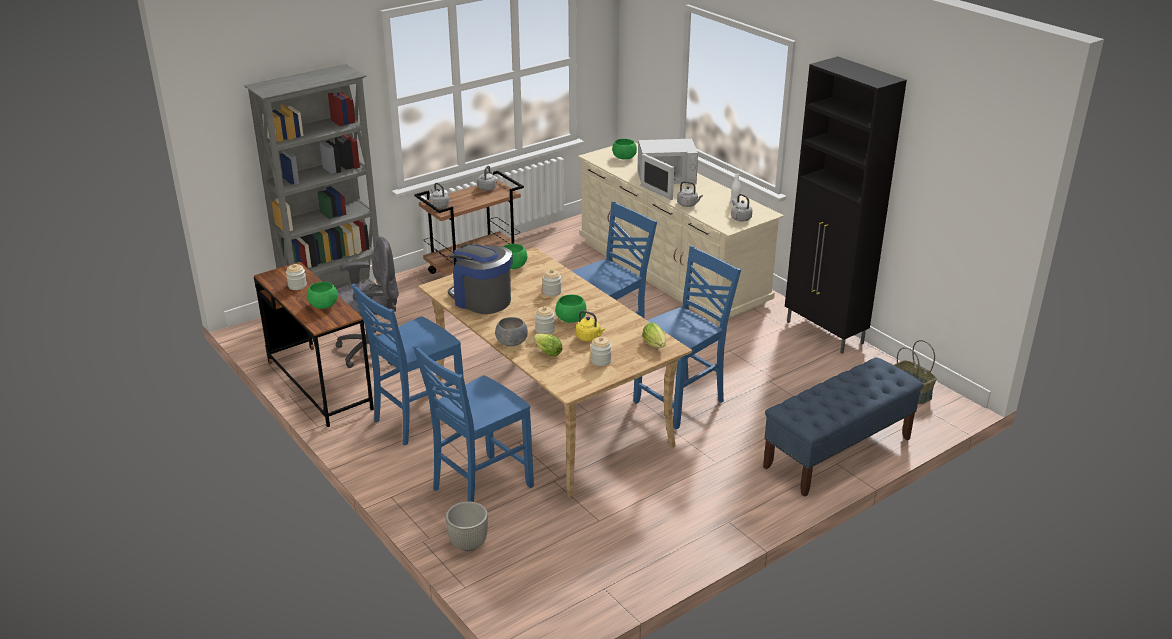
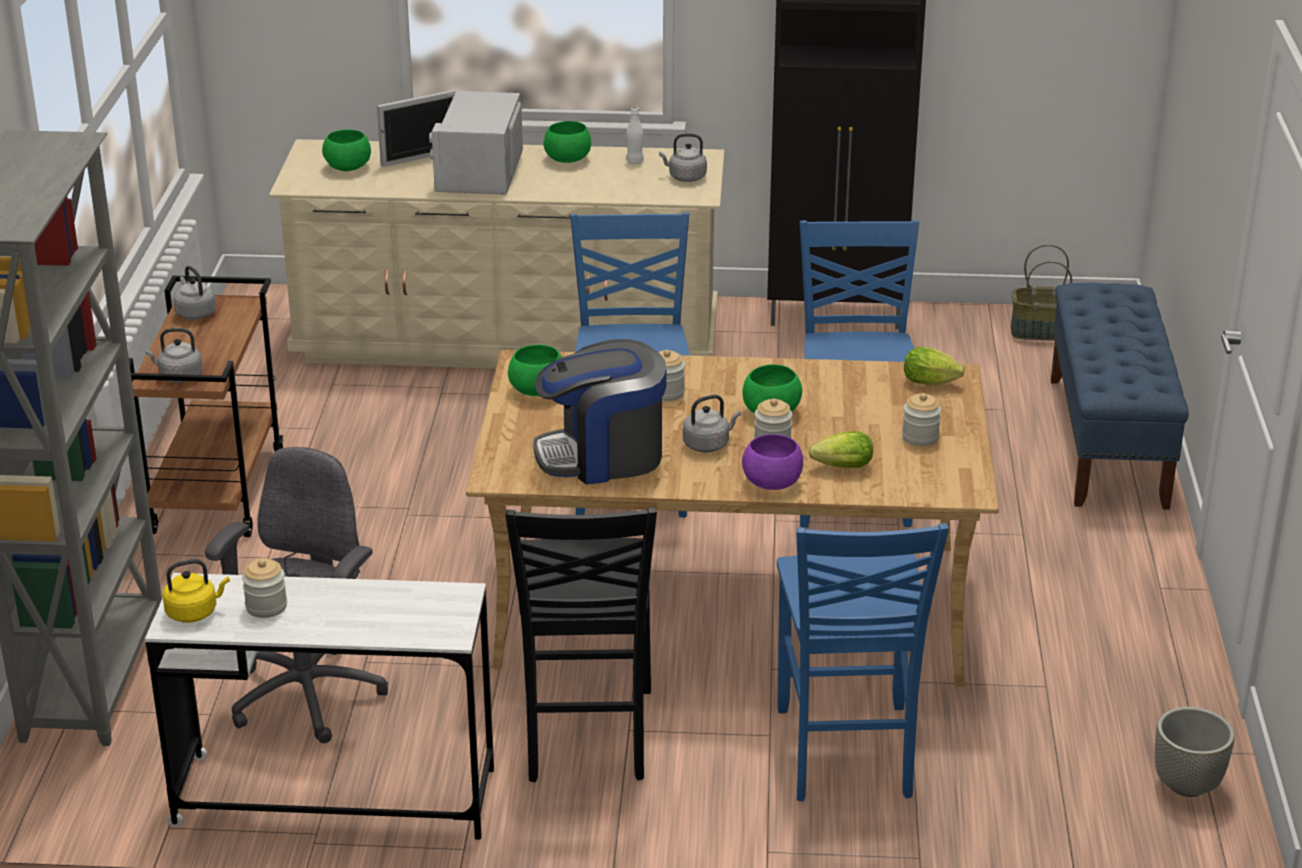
camera: 50 degrees left, 0 degrees up
brown desk [254,262,374,427] -> white desk [145,573,494,840]
green bowl [307,282,338,309] -> green bowl moved to [544,121,591,163]
blue chair [352,284,464,446] -> black chair [506,507,657,782]
grey planter [446,501,488,551] -> grey planter moved to [1155,707,1235,797]
grey bowl [495,317,528,346] -> purple bowl [742,434,803,490]
yellow kettle [576,311,605,342] -> yellow kettle moved to [162,559,230,623]
white microwave [637,139,698,200] -> white microwave turned 150 degrees clockwise [377,90,523,195]
grey kettle [677,181,703,207] -> grey kettle moved to [683,395,741,452]

